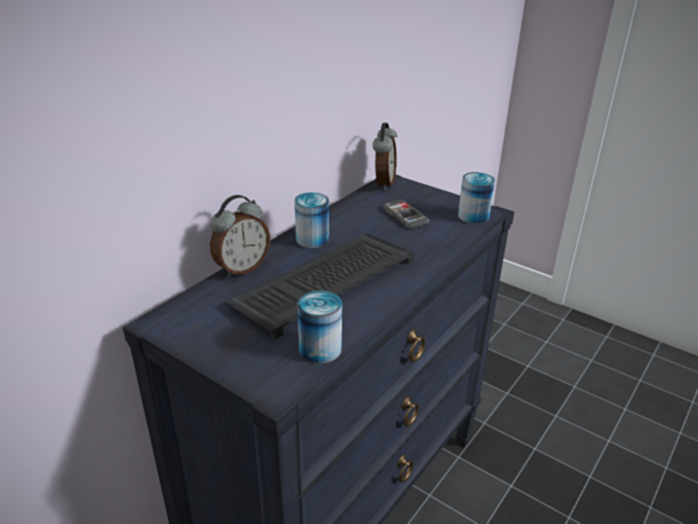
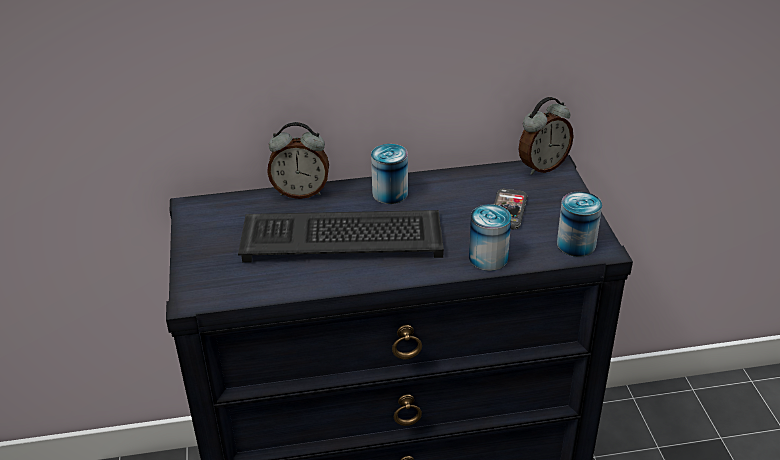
camera: 45 degrees right, 5 degrees up
can [298,290,342,364] -> can moved to [469,204,511,271]

